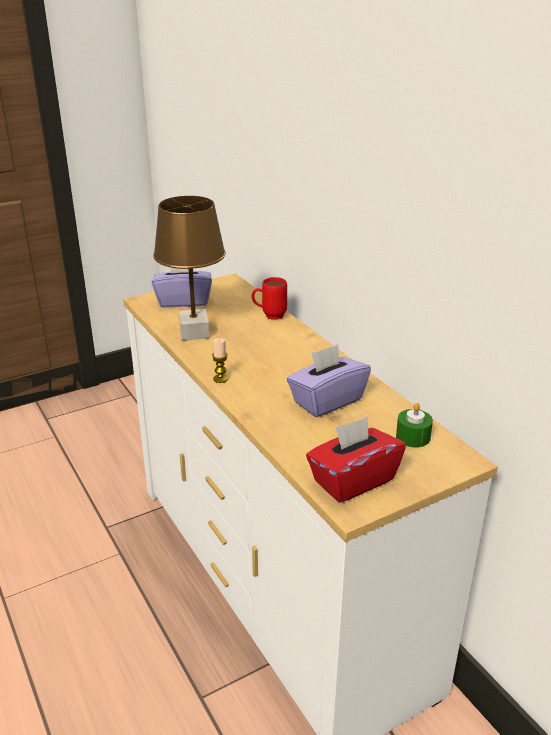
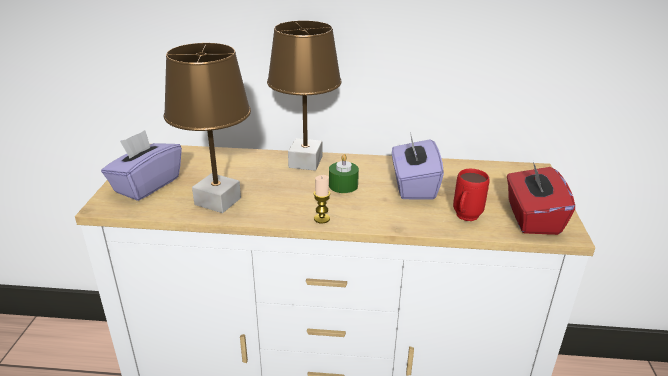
camera: 55 degrees left, 0 degrees up
red mug [252,277,287,320] -> red mug moved to [453,169,489,221]
green candle [396,403,433,447] -> green candle moved to [329,154,359,193]
none -> brown table lamp [267,21,342,171]

